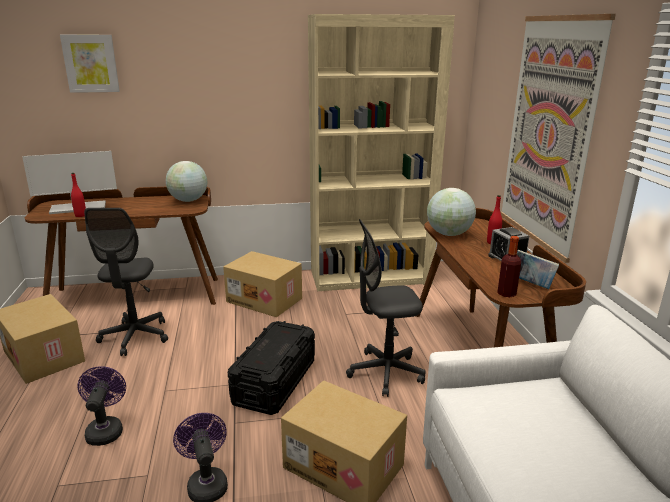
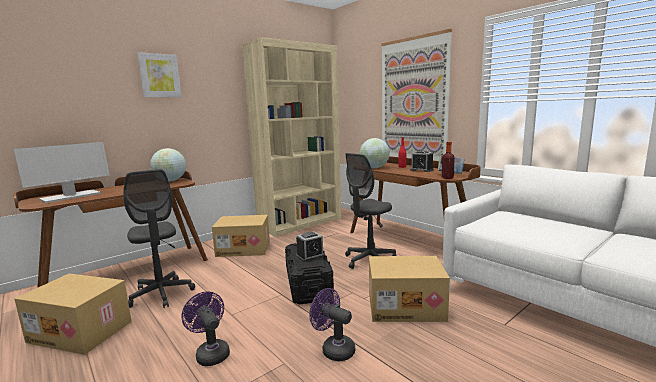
camera: 30 degrees left, 10 degrees down
picture [60,35,120,93] -> picture moved to [137,52,182,97]
red bottle [71,173,86,217] -> none
none -> alarm clock [296,232,325,262]

